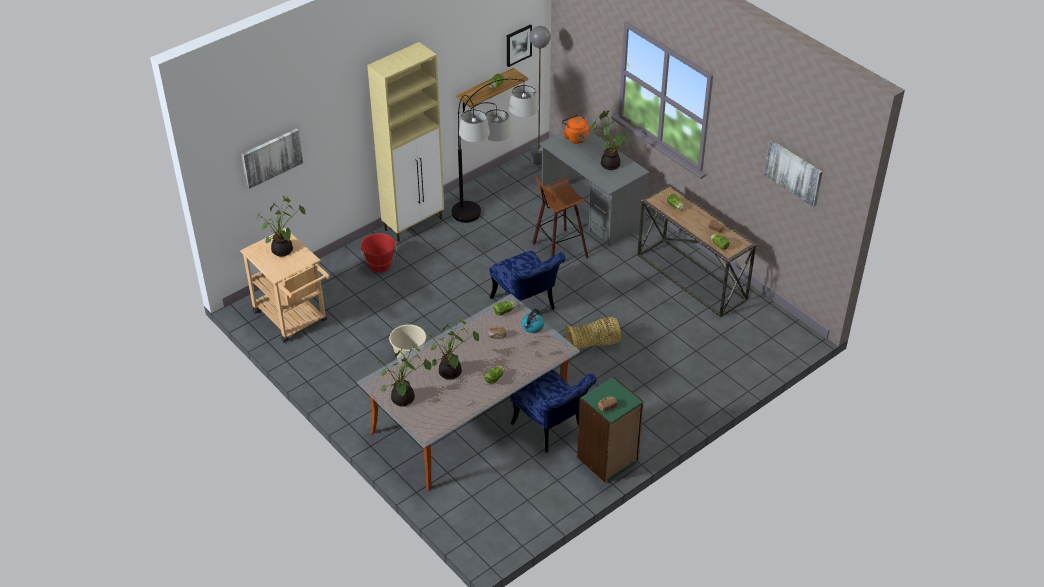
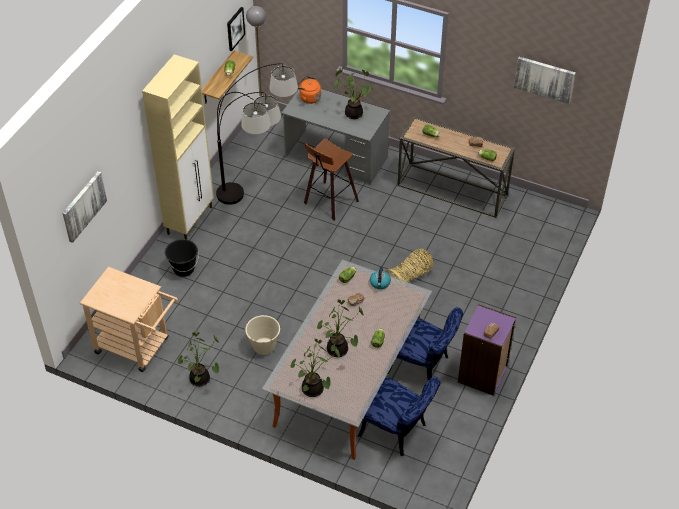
camera: 25 degrees left, 5 degrees up
potted plant [257,196,305,256] -> potted plant moved to [178,332,219,387]
red bucket [361,233,396,273] -> black bucket [165,239,199,277]
blue chair [489,251,565,309] -> blue chair moved to [358,377,440,456]
green bookcase [577,376,644,483] -> purple bookcase [458,304,516,396]

